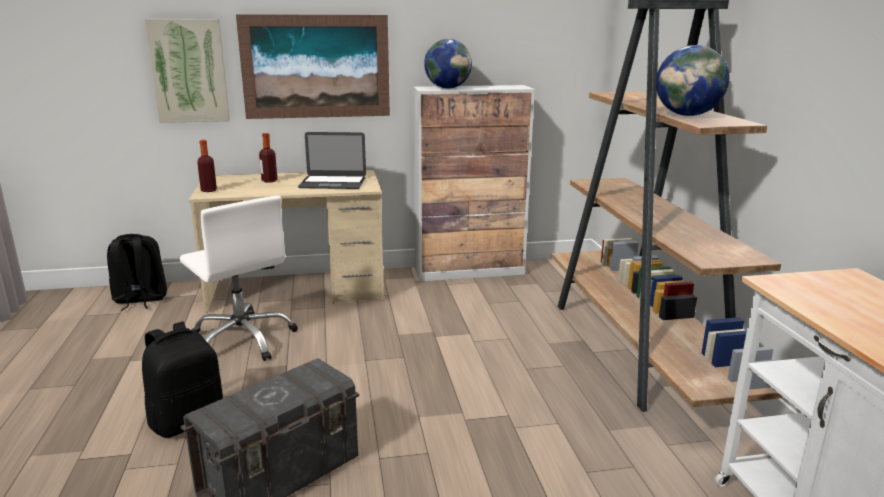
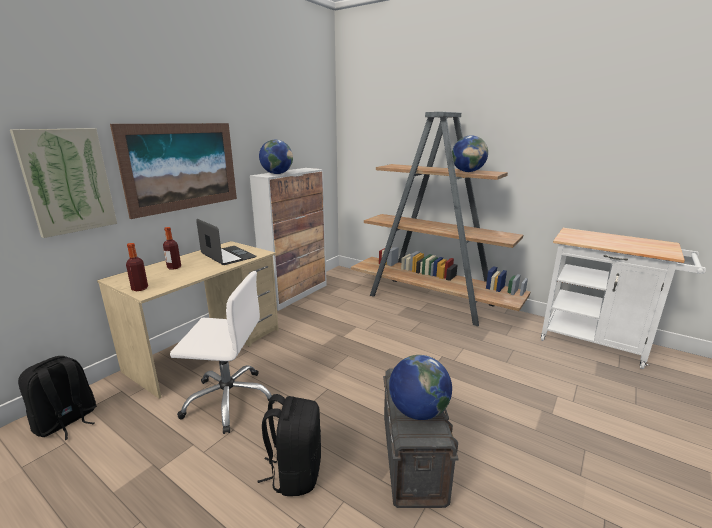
camera: 45 degrees left, 0 degrees up
laptop [298,132,366,189] -> laptop turned 90 degrees counterclockwise [196,219,256,265]
none -> globe [389,355,452,420]

